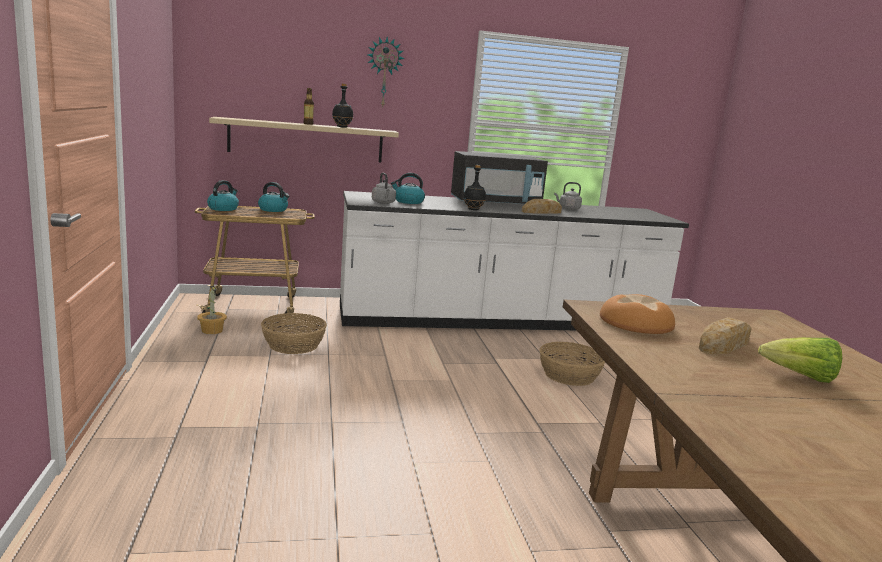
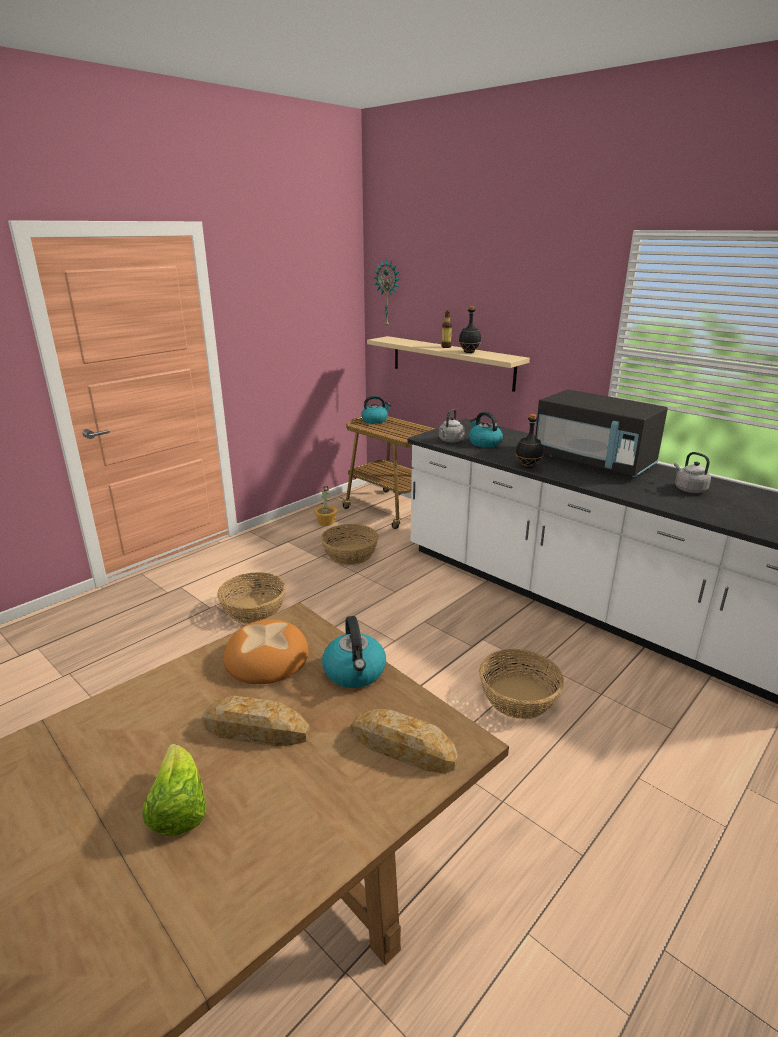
camera: 55 degrees right, 10 degrees up
kettle [258,182,289,212] -> kettle moved to [322,616,386,688]
wall clock [368,37,405,107] -> wall clock moved to [374,259,400,328]
bread [522,199,562,214] -> bread moved to [350,709,458,774]
none -> basket [217,572,286,624]

